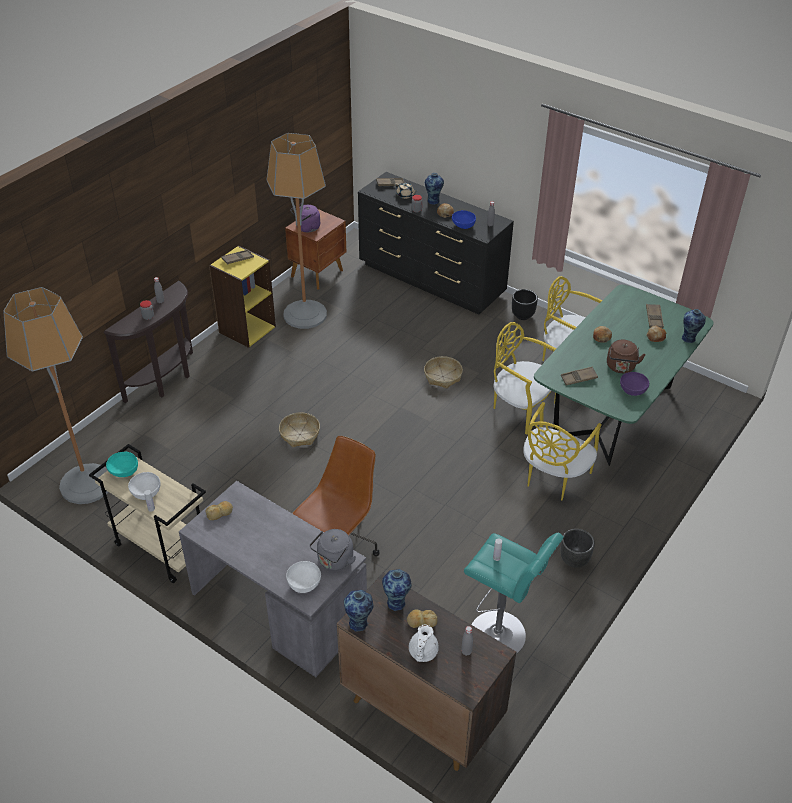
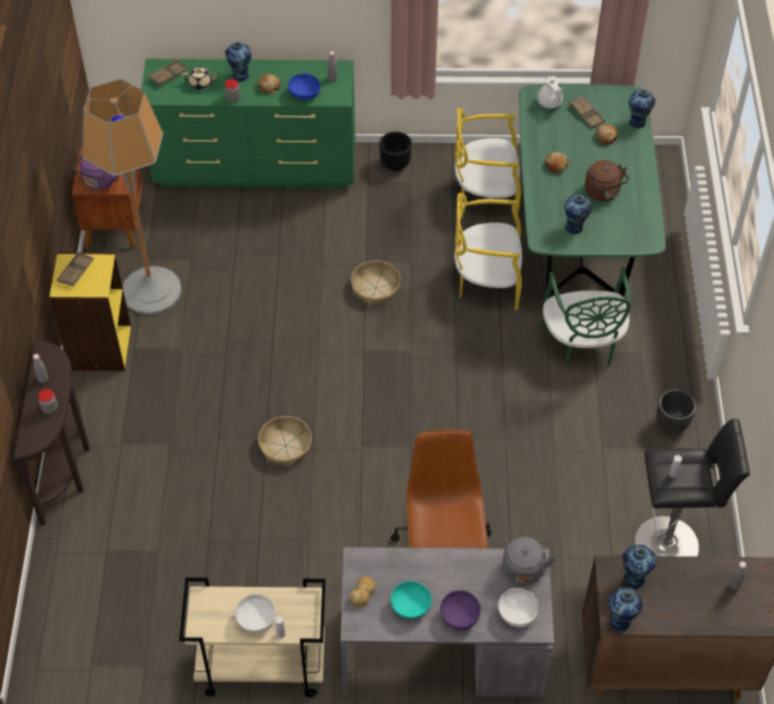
camera: 35 degrees left, 10 degrees up
floor lamp [3,287,108,504] -> none
turquoise bowl [106,452,138,477] -> turquoise bowl moved to [391,581,432,619]
black dresser [358,172,514,315] -> green dresser [141,59,355,188]
bread [407,609,437,628] -> none
white teapot [409,625,439,662] -> white teapot moved to [537,76,563,108]
turquoise stool [464,533,564,654] -> black stool [635,419,750,557]
yellow chair [523,402,602,500] -> green chair [542,267,630,369]
brown tray [561,367,598,385] -> vase [564,195,592,234]
purple bowl [620,372,649,396] -> purple bowl moved to [440,590,481,630]

